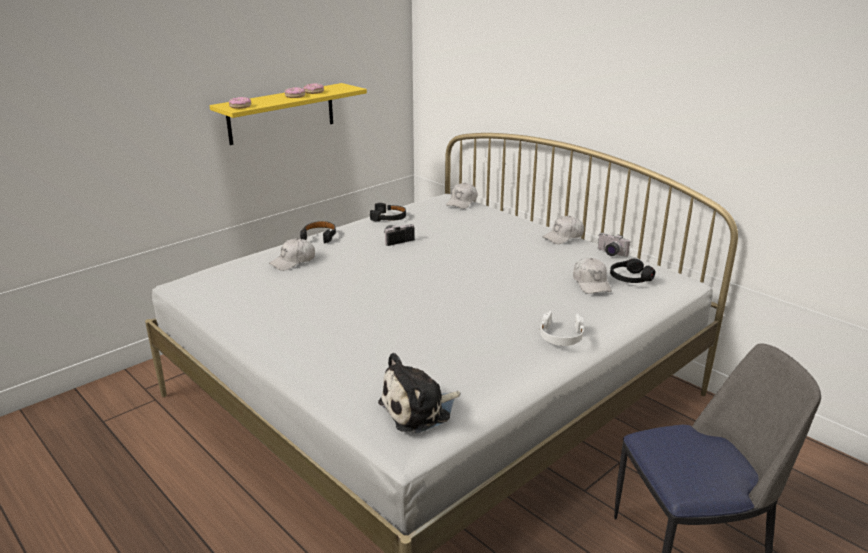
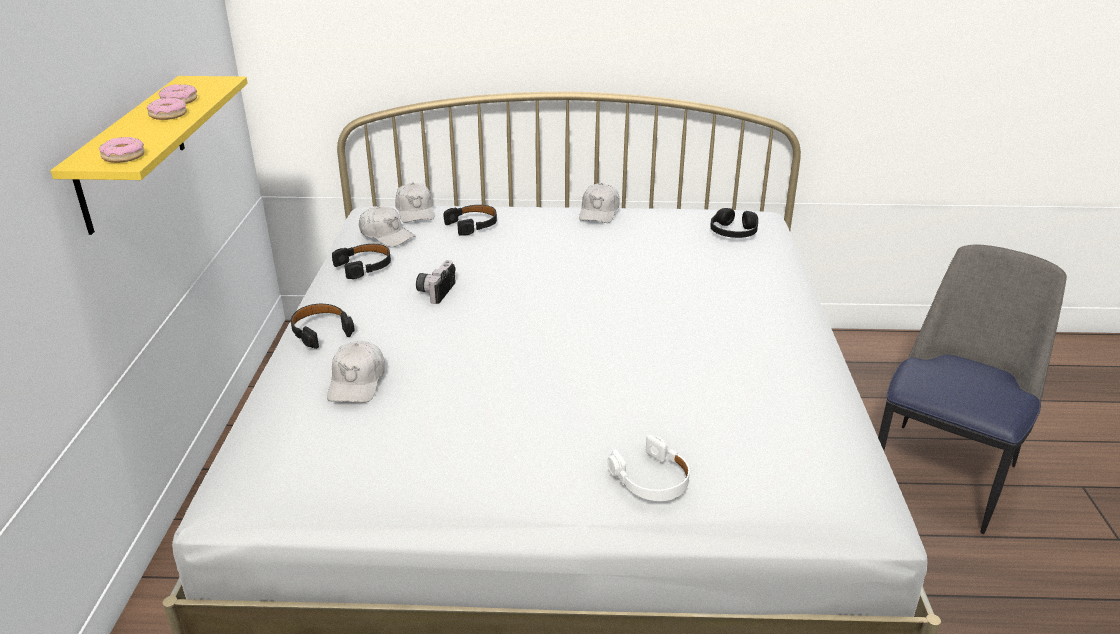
camera: 45 degrees left, 5 degrees up
plush toy [378,353,460,433] -> none
white headphones [540,311,585,346] -> white headphones moved to [607,435,690,501]
white cap [573,258,612,294] -> white cap moved to [359,206,415,247]
camera [598,233,630,257] -> none
none -> black headphones [443,205,497,236]

